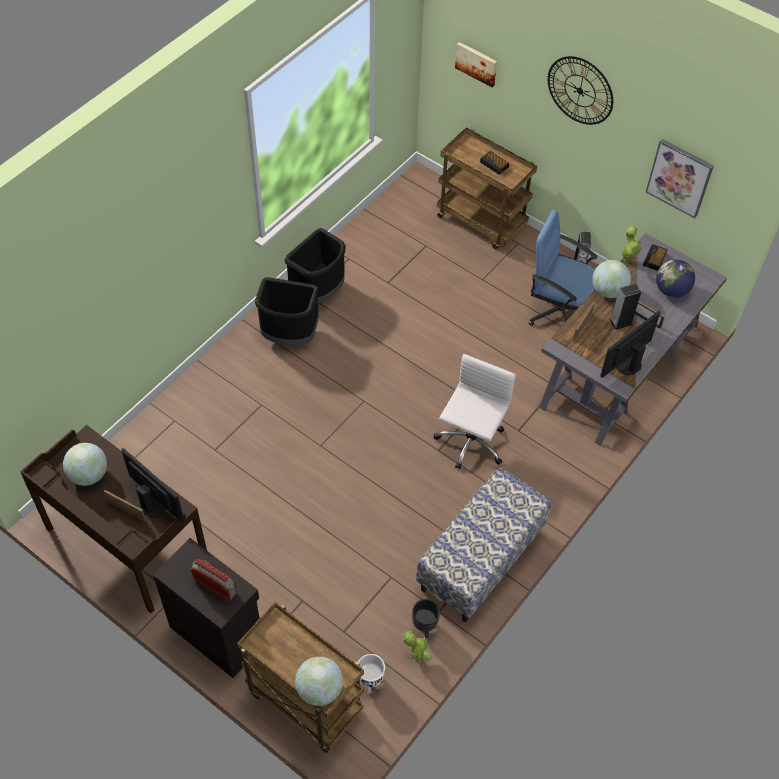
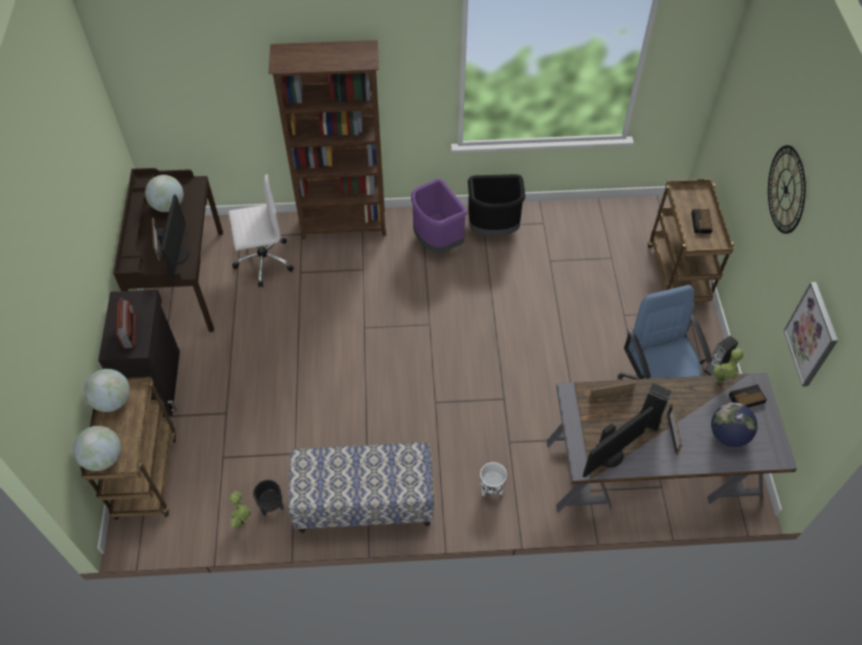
camera: 50 degrees right, 0 degrees up
black trash can [255,277,319,346] -> purple trash can [411,179,467,253]
white planter [358,654,385,694] -> white planter moved to [480,462,507,497]
white office chair [434,354,516,469] -> white office chair moved to [228,174,294,287]
picture [455,42,497,87] -> none
globe [592,260,631,298] -> globe moved to [84,369,130,412]
monitor [600,311,660,378] -> monitor turned 135 degrees clockwise [583,406,653,477]
none -> brown bookcase [269,40,386,240]

